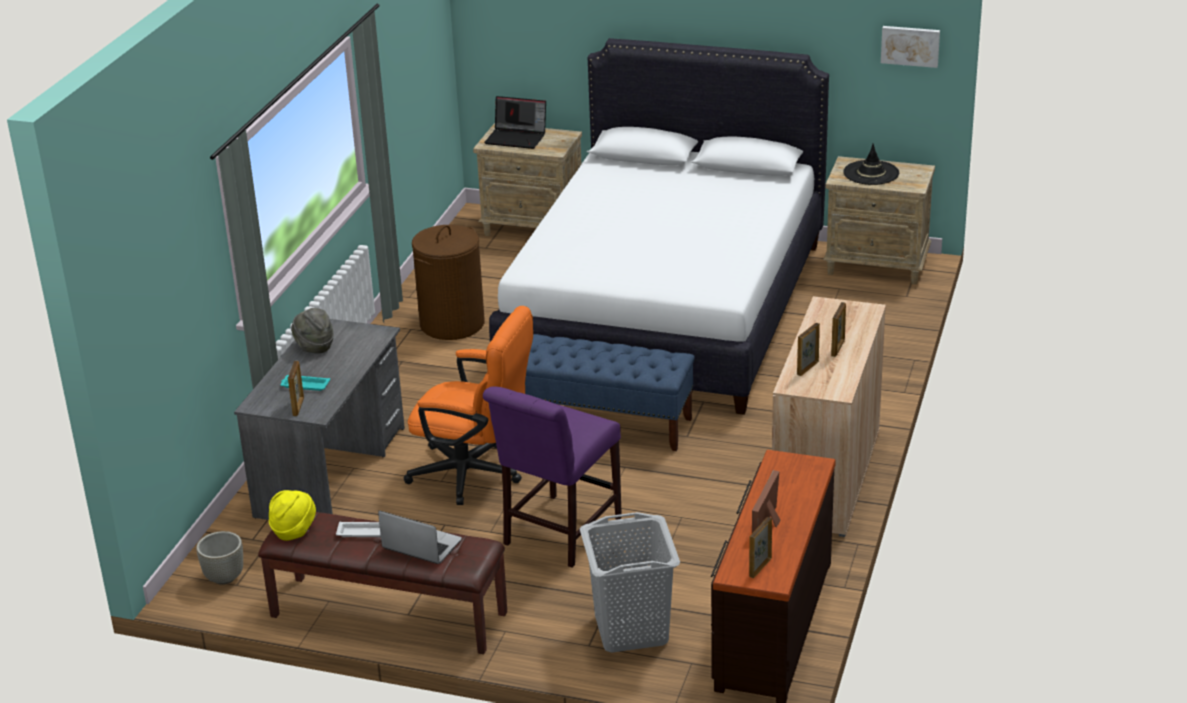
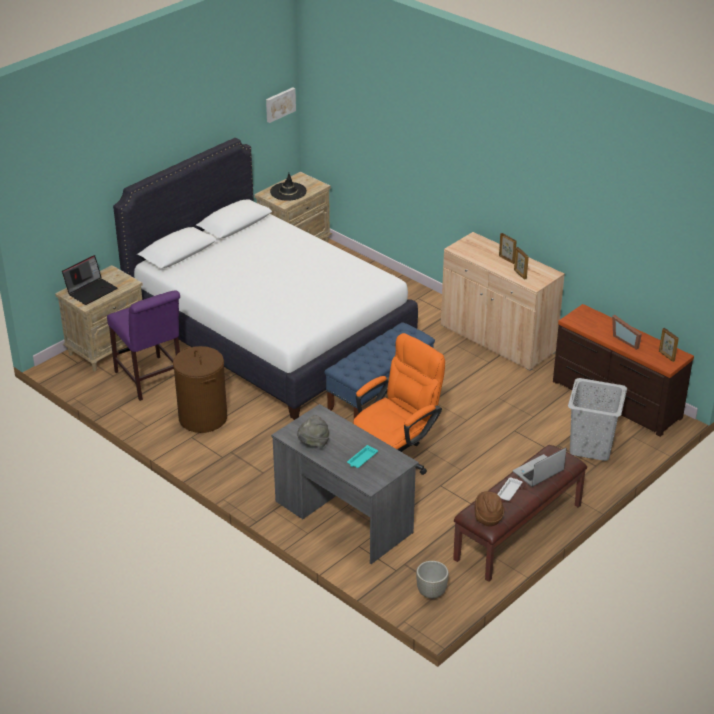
camera: 65 degrees left, 5 degrees up
yellow hat [269,490,316,541] -> brown hat [475,491,505,527]
picture frame [288,361,304,416] -> none
purple chair [483,387,622,568] -> purple chair moved to [107,290,180,401]

